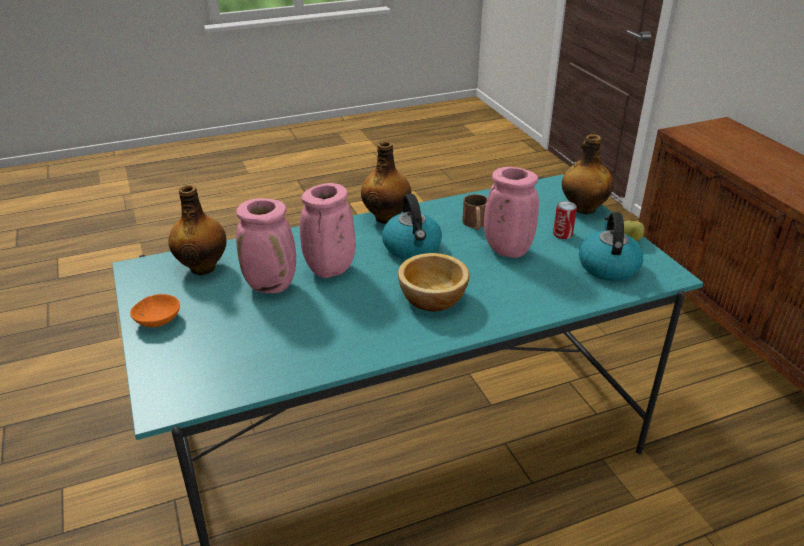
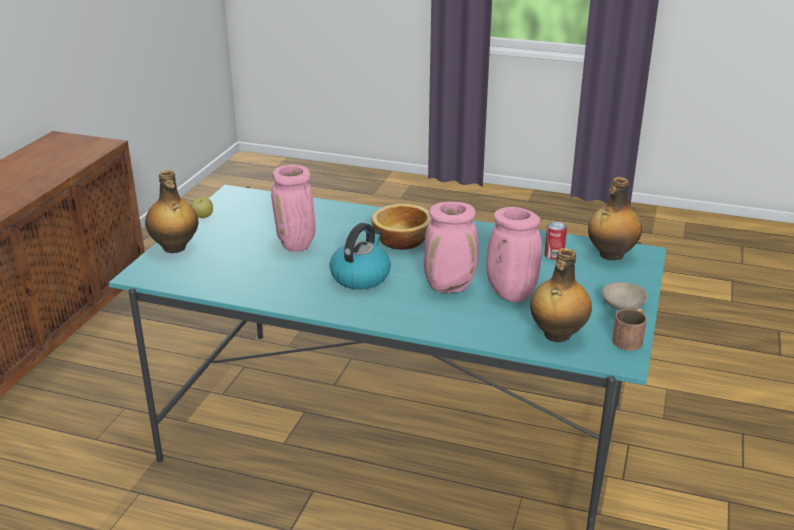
camera: 140 degrees left, 5 degrees down
orange bowl [130,294,180,327] -> beige bowl [602,282,648,310]
bottle [361,141,411,224] -> bottle moved to [588,177,642,260]
brown mug [462,194,487,230] -> brown mug moved to [612,308,647,351]
can [553,201,577,239] -> can moved to [544,222,567,260]
kettle [579,212,643,281] -> none

